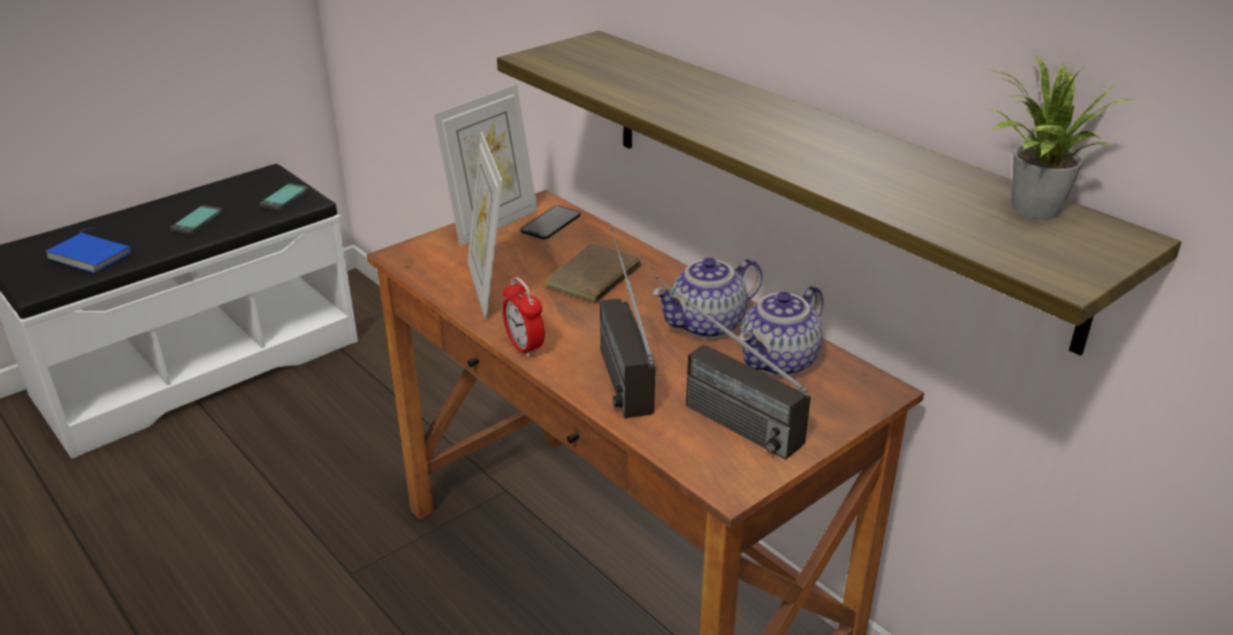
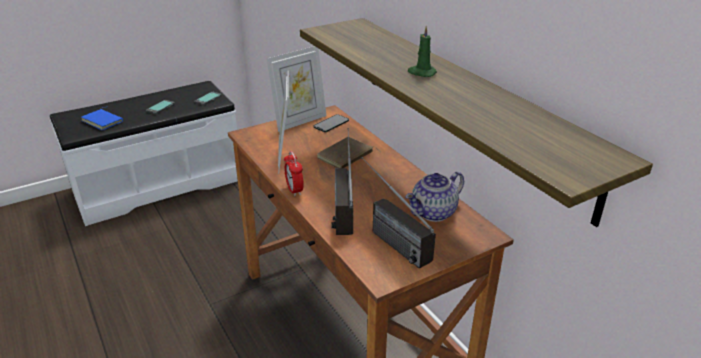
camera: 10 degrees right, 0 degrees up
teapot [653,258,763,339] -> none
potted plant [988,55,1132,219] -> none
none -> green candle [408,26,437,77]

